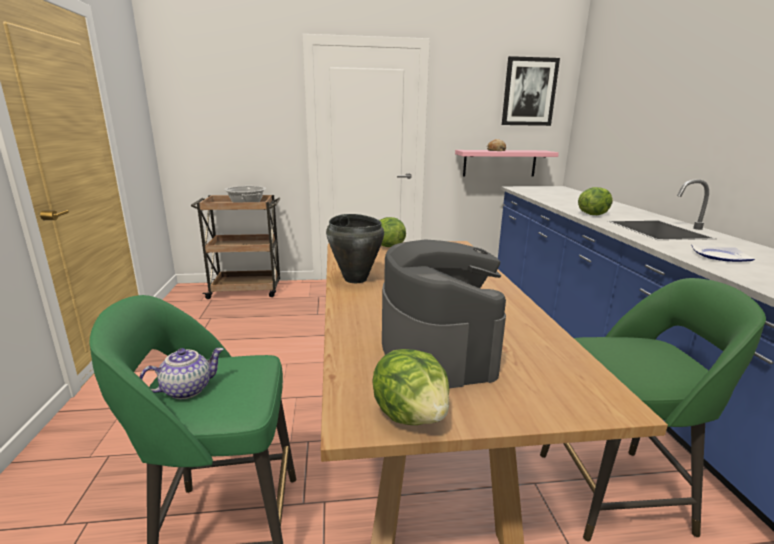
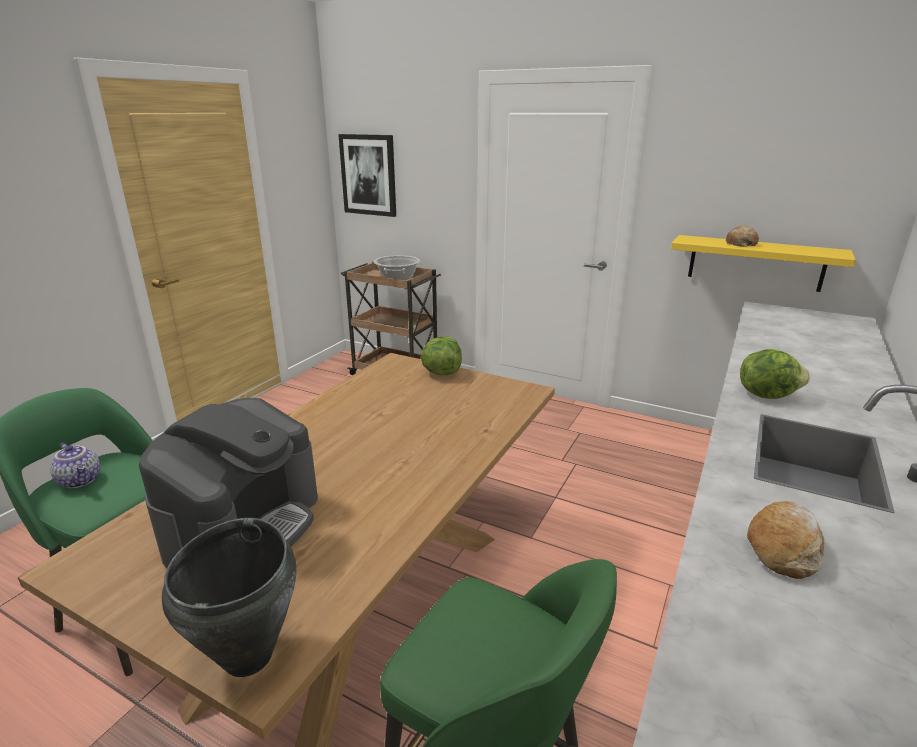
camera: 35 degrees right, 5 degrees up
teapot [139,348,224,399] -> teapot turned 45 degrees clockwise [50,443,100,488]
black cooking pot [326,214,384,283] -> black cooking pot moved to [162,518,296,677]
lettuce [372,349,449,425] -> none
pink shelf [455,150,559,177] -> yellow shelf [671,235,856,292]
picture [502,56,560,126] -> picture moved to [338,134,396,217]
plate [691,244,755,262] -> bread [747,501,825,579]

